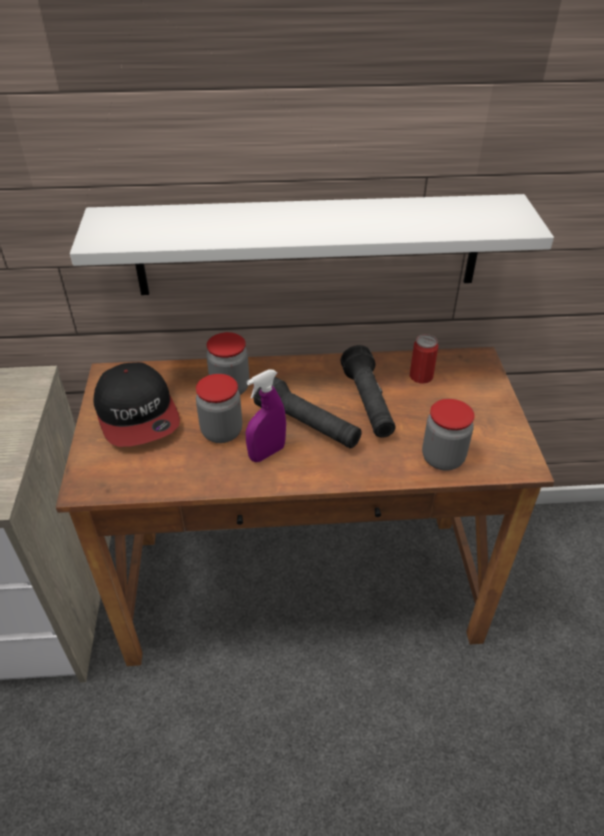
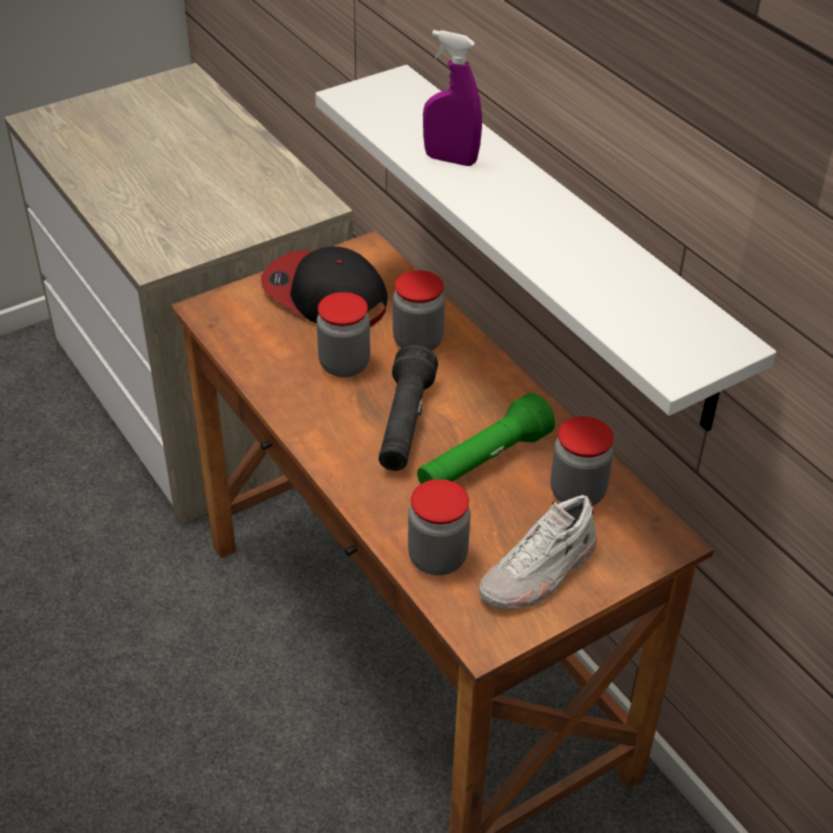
camera: 60 degrees right, 0 degrees up
cap [93,362,180,447] -> cap turned 90 degrees clockwise [261,246,388,327]
purple spray bottle [246,369,286,462] -> purple spray bottle moved to [423,30,482,166]
black flashlight [341,345,395,438] -> green flashlight [417,393,555,484]
can [410,334,438,384] -> jar [550,416,614,505]
none -> white shoe [479,495,597,609]

